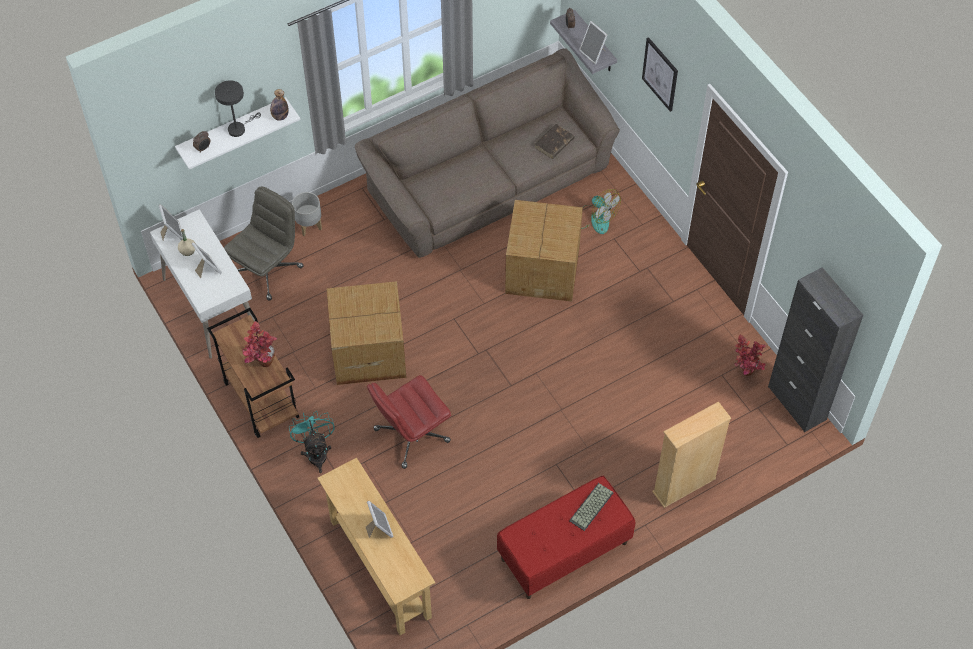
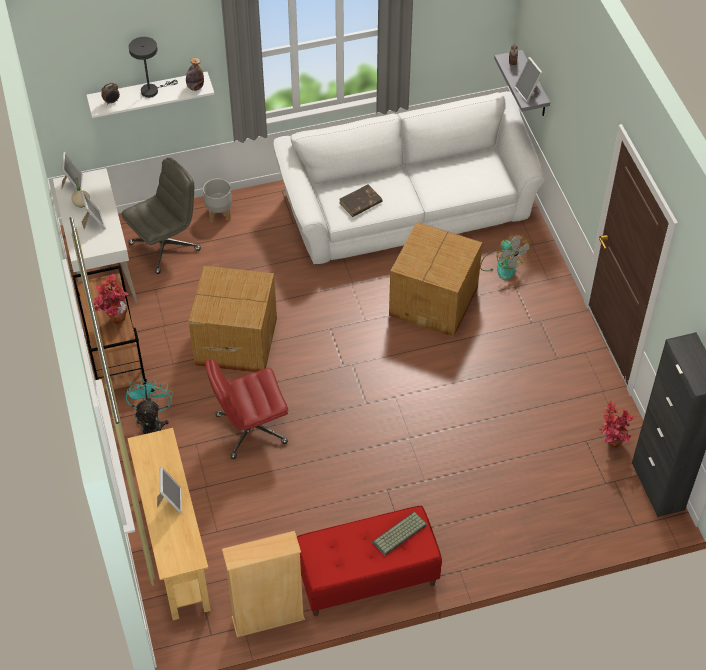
camera: 15 degrees right, 5 degrees down
brown sofa [355,48,620,258] -> white sofa [273,91,545,265]
brown book [534,124,575,159] -> brown book moved to [339,184,383,217]
picture [642,37,678,112] -> none
beige bookcase [652,402,731,508] -> beige bookcase moved to [222,531,305,637]

